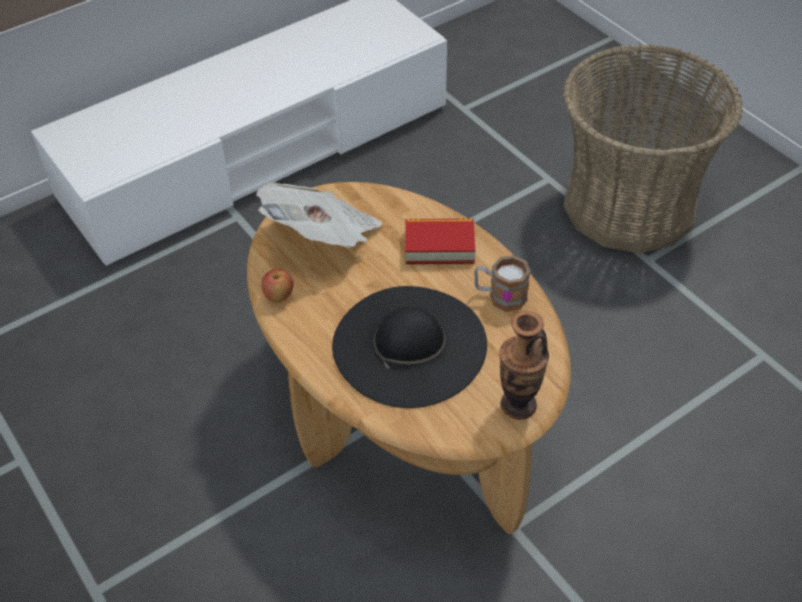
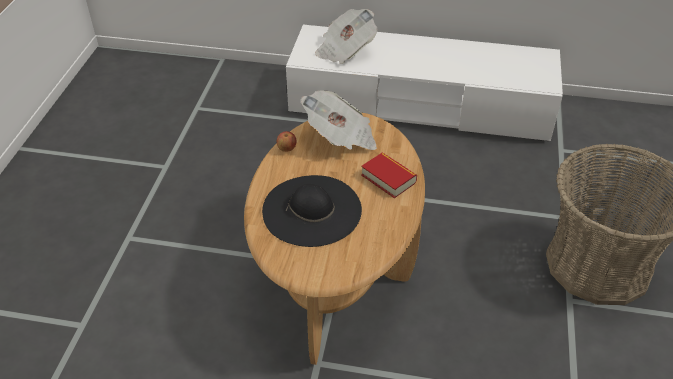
camera: 45 degrees right, 5 degrees down
mug [474,255,531,312] -> none
vase [499,311,549,420] -> none
none -> newspaper [315,9,377,64]

